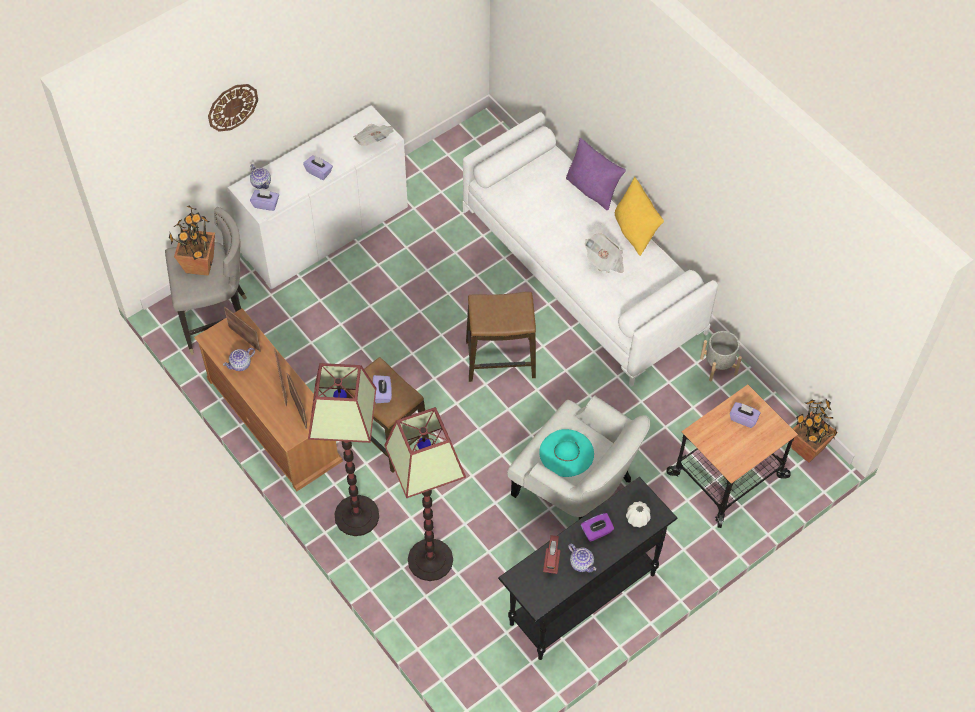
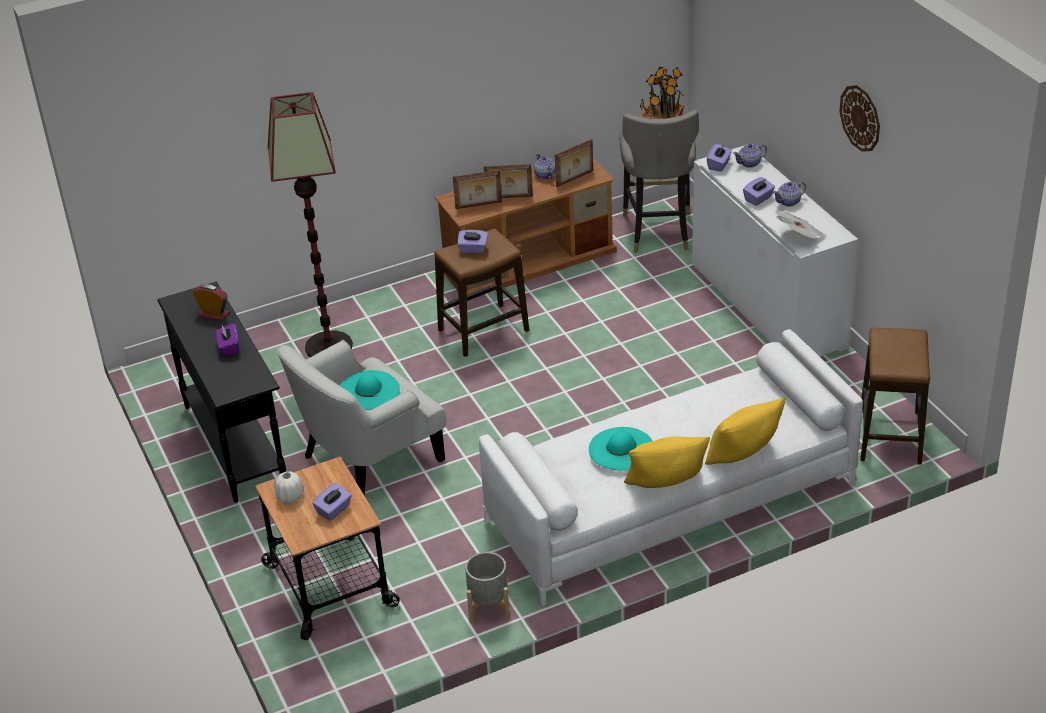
camera: 105 degrees right, 20 degrees down
wall clock [208,84,258,132] -> wall clock moved to [839,85,880,152]
floor lamp [308,363,379,536] -> none
stool [466,292,536,382] -> stool moved to [860,328,930,465]
purple pillow [566,138,626,210] -> yellow pillow [705,398,786,465]
teapot [568,544,596,573] -> teapot moved to [773,182,806,206]
newspaper [585,234,624,273] -> turquoise hat [589,427,652,471]
white vase [626,501,651,528] -> white vase moved to [274,471,304,503]
potted plant [791,399,838,463] -> none

